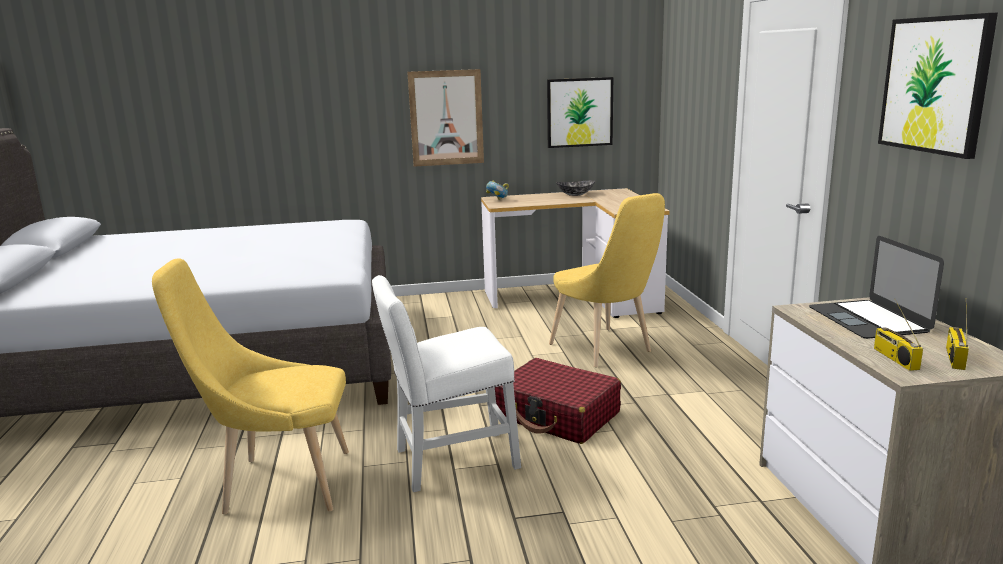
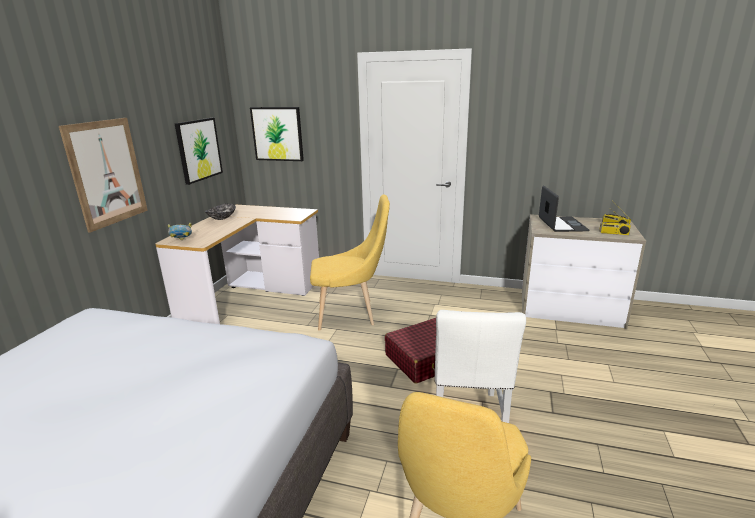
camera: 65 degrees left, 5 degrees up
laptop [809,236,944,339] -> laptop turned 105 degrees counterclockwise [539,185,589,232]
picture [878,13,998,159] -> picture moved to [250,107,304,161]

